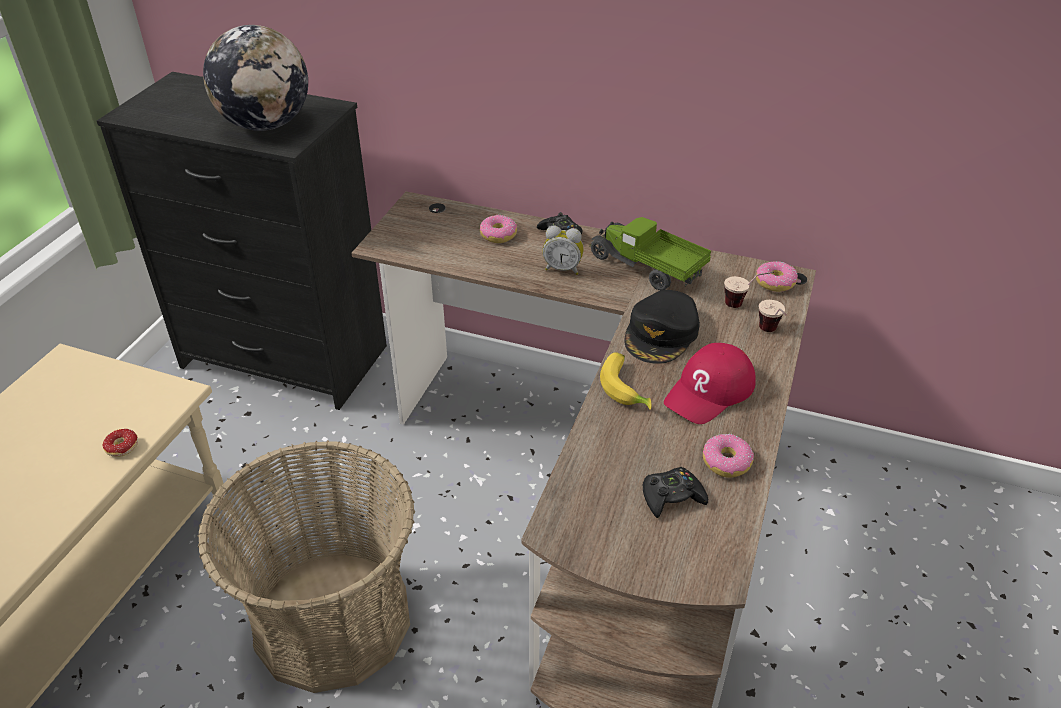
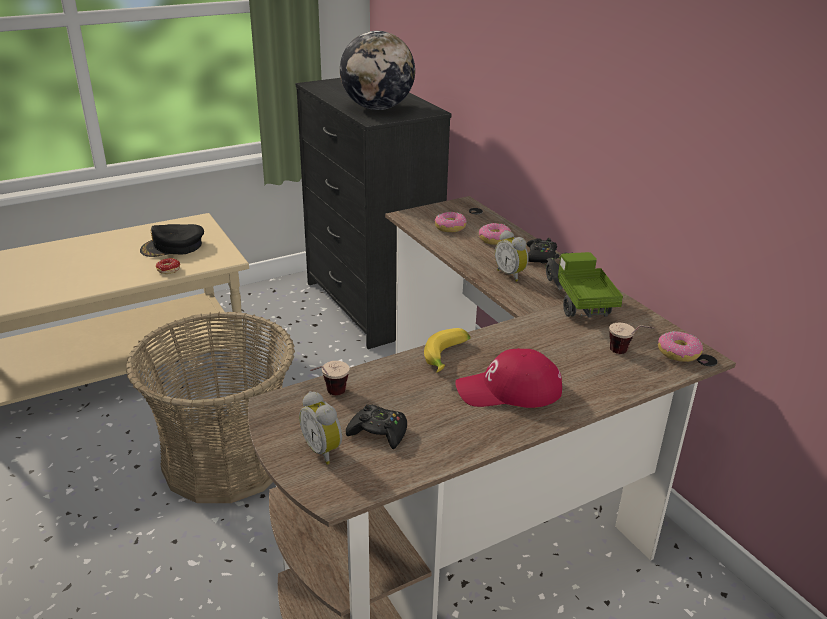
camera: 40 degrees right, 10 degrees down
black cap [624,290,700,364] -> black cap moved to [140,224,204,257]
donut [703,434,754,478] -> donut moved to [434,212,466,232]
cup [759,300,787,332] -> cup moved to [310,361,350,395]
none -> alarm clock [299,391,342,465]

